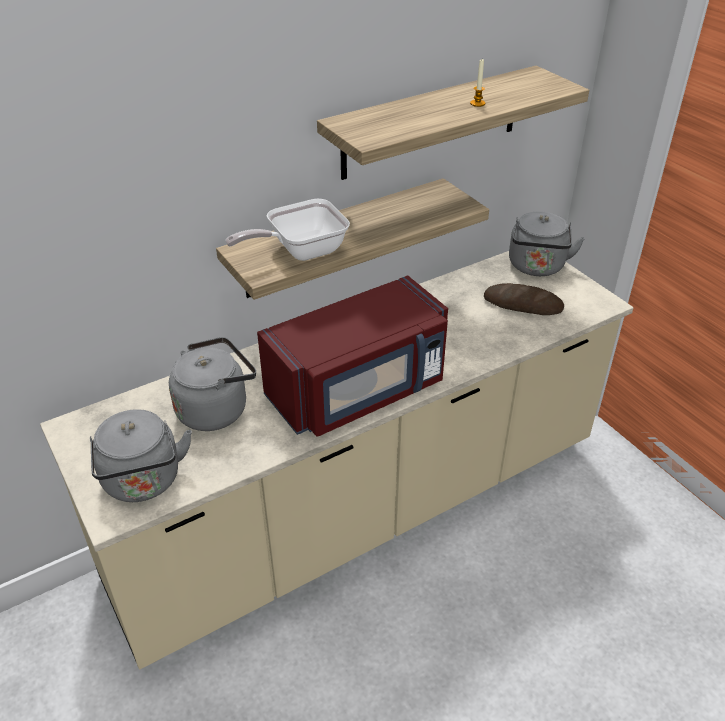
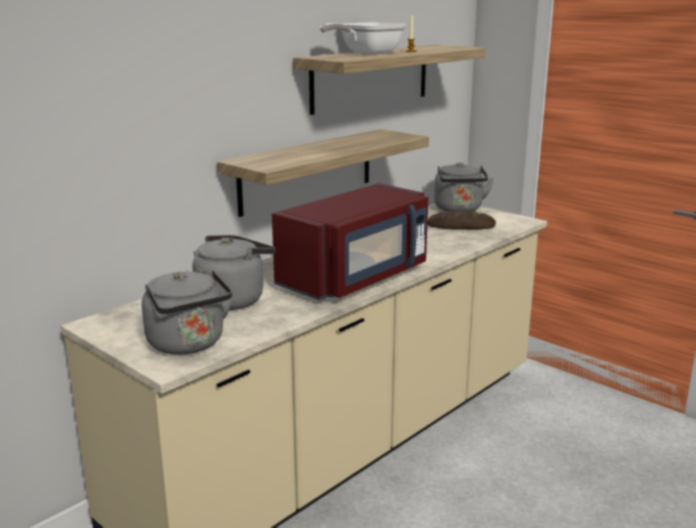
camera: 15 degrees left, 20 degrees down
frying pan [226,199,350,261] -> frying pan moved to [320,22,407,55]

